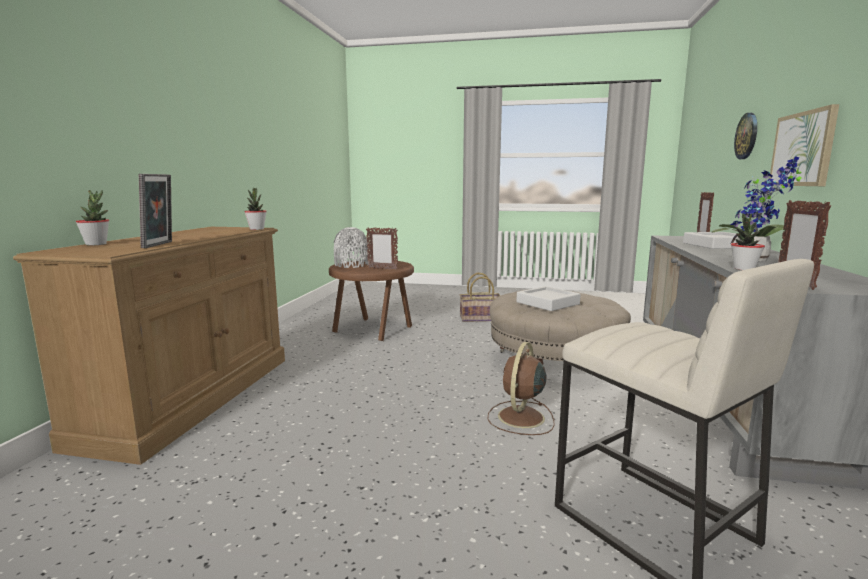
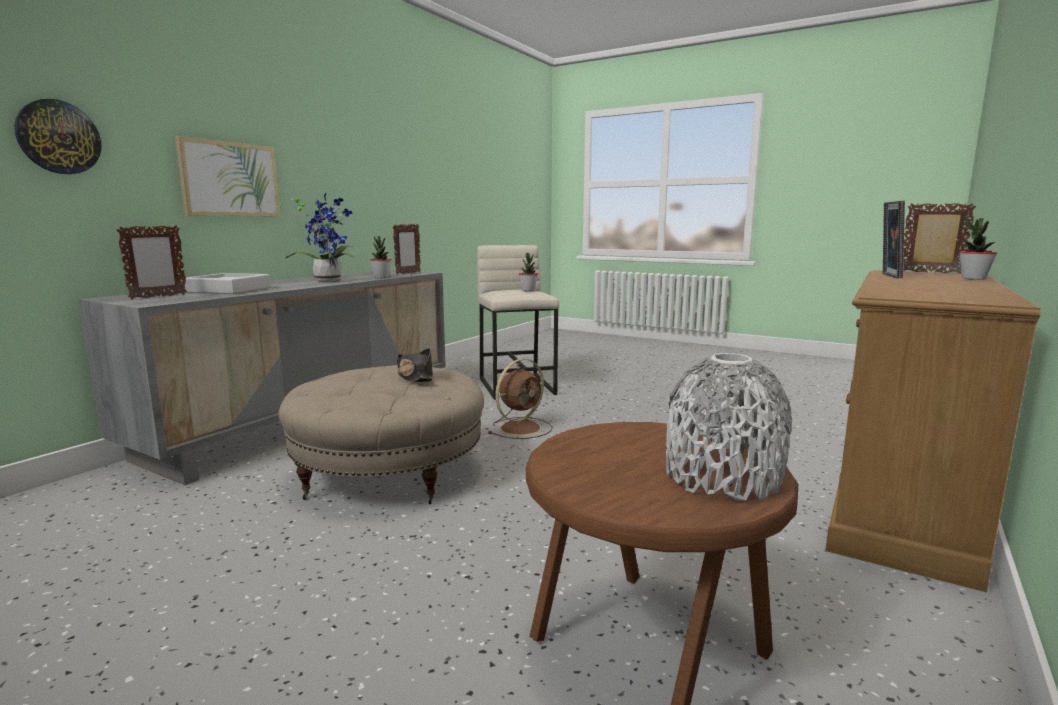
camera: 160 degrees left, 0 degrees up
potted plant [244,188,267,230] -> potted plant moved to [519,253,538,291]
picture frame [366,227,398,270] -> picture frame moved to [903,203,976,274]
basket [460,273,500,322] -> none
grey tray [516,286,581,311] -> black hat [397,348,433,383]

